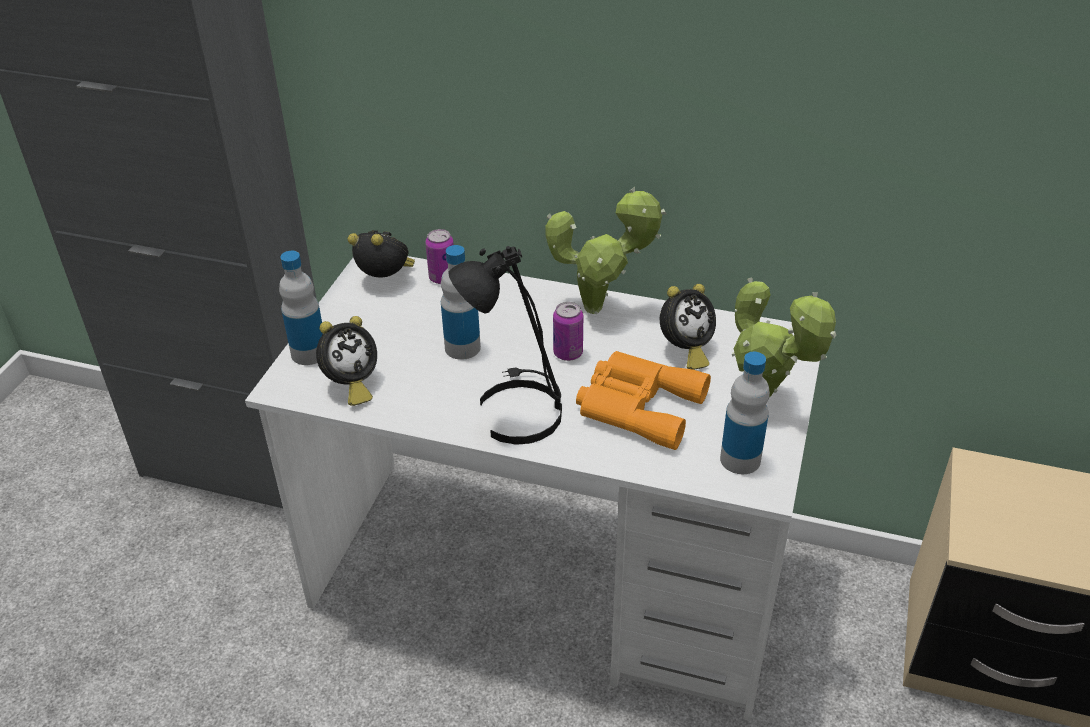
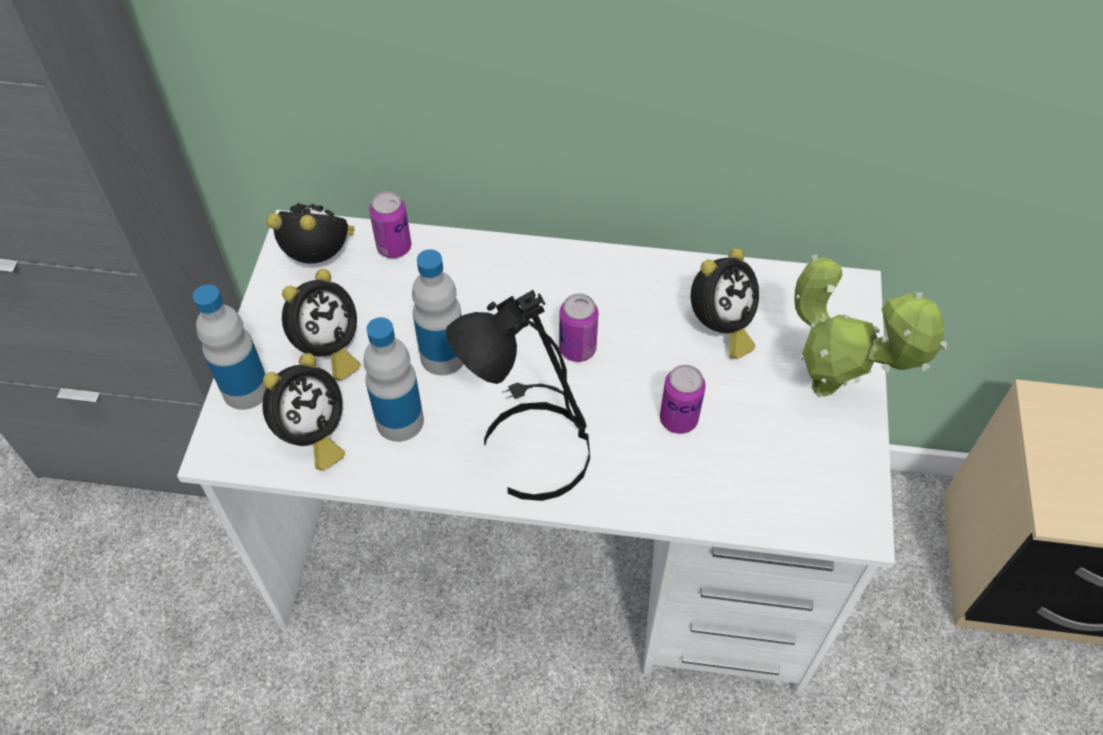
camera: 10 degrees left, 15 degrees up
potted plant [545,187,666,314] -> none
orange binoculars [576,351,711,450] -> can [660,365,706,434]
bottle [720,352,770,474] -> bottle moved to [363,317,424,442]
none -> alarm clock [282,269,361,380]

